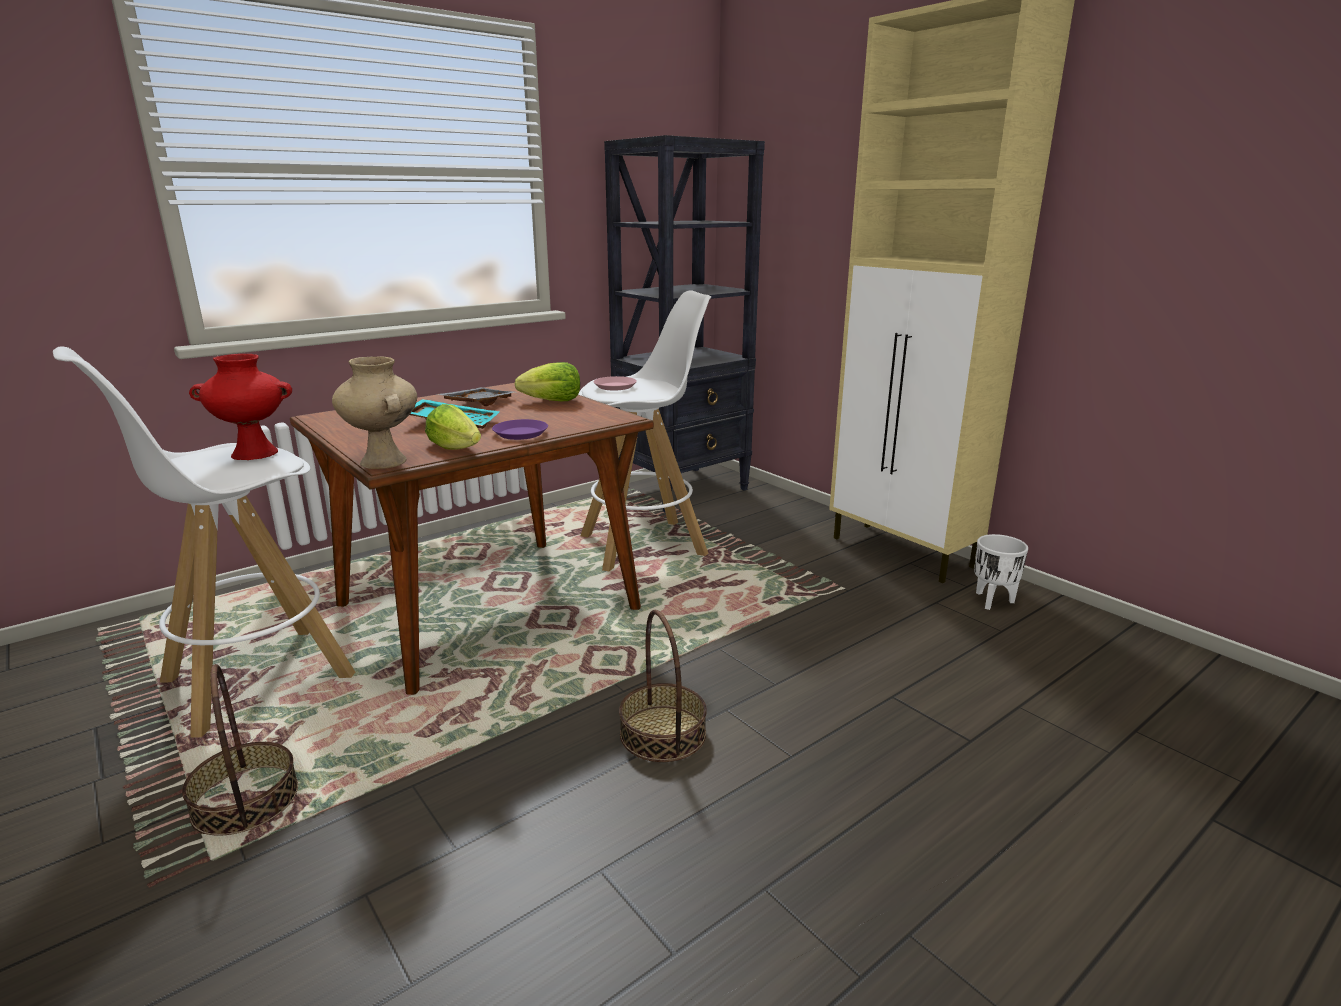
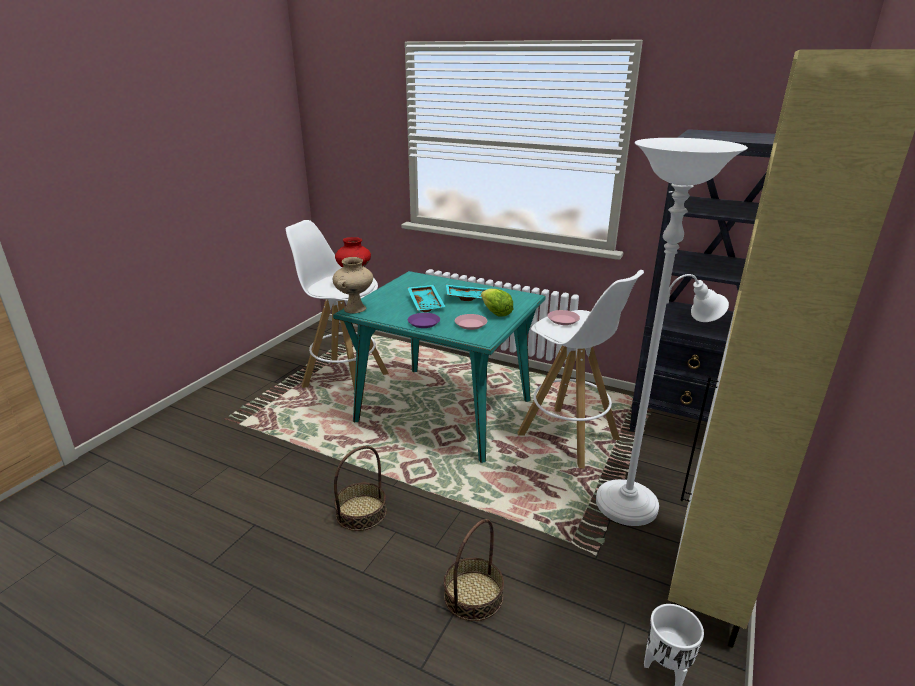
camera: 65 degrees right, 5 degrees up
basket [182,664,298,835] -> basket moved to [444,519,504,621]
brown dining table [290,383,654,695] -> turquoise dining table [333,271,545,463]
lettuce [425,404,481,450] -> none
grey tray [439,387,515,406] -> turquoise tray [446,284,489,301]
none -> pink plate [455,314,487,330]
none -> white floor lamp [596,138,748,526]

